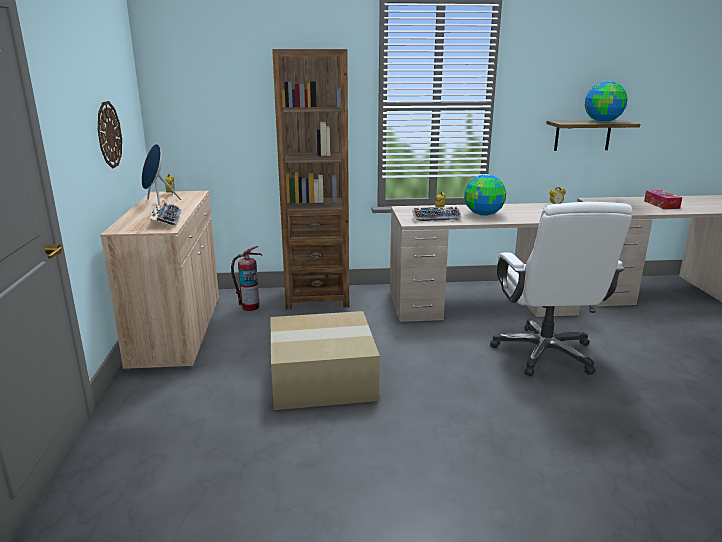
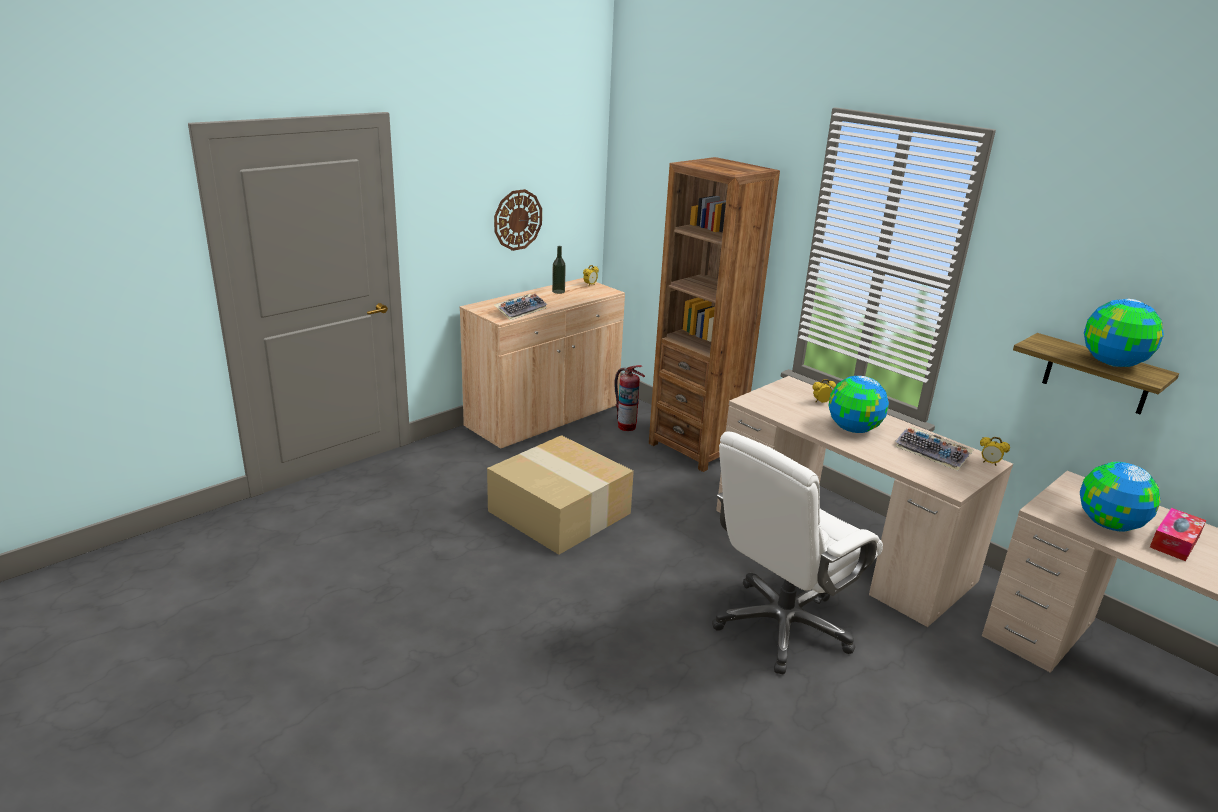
camera: 50 degrees right, 5 degrees up
blue speaker [142,144,181,206] -> bottle [552,246,566,294]
keyboard [411,207,462,222] -> keyboard moved to [895,427,973,471]
none -> globe [1080,462,1161,532]

